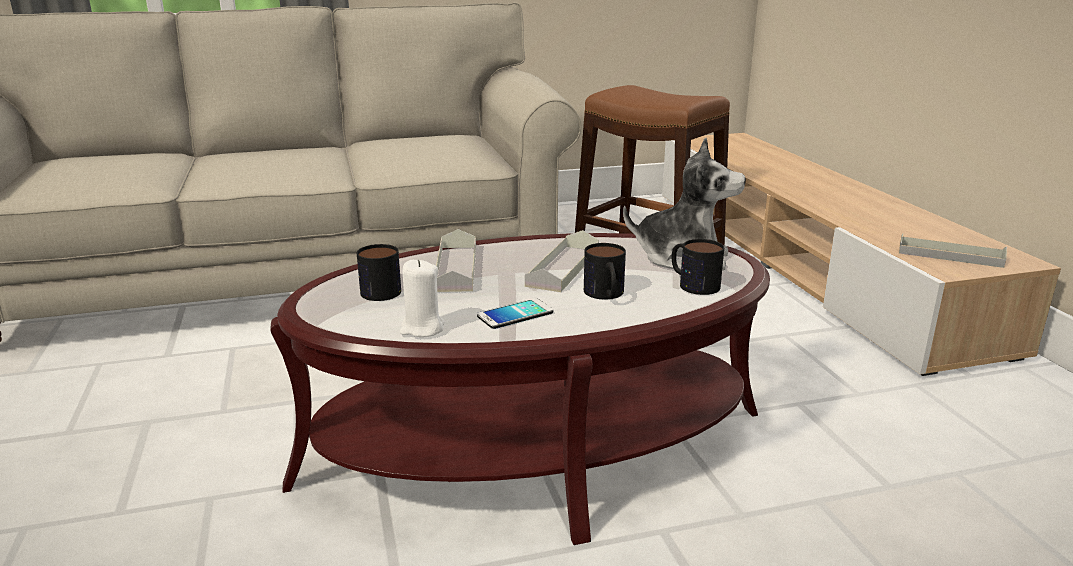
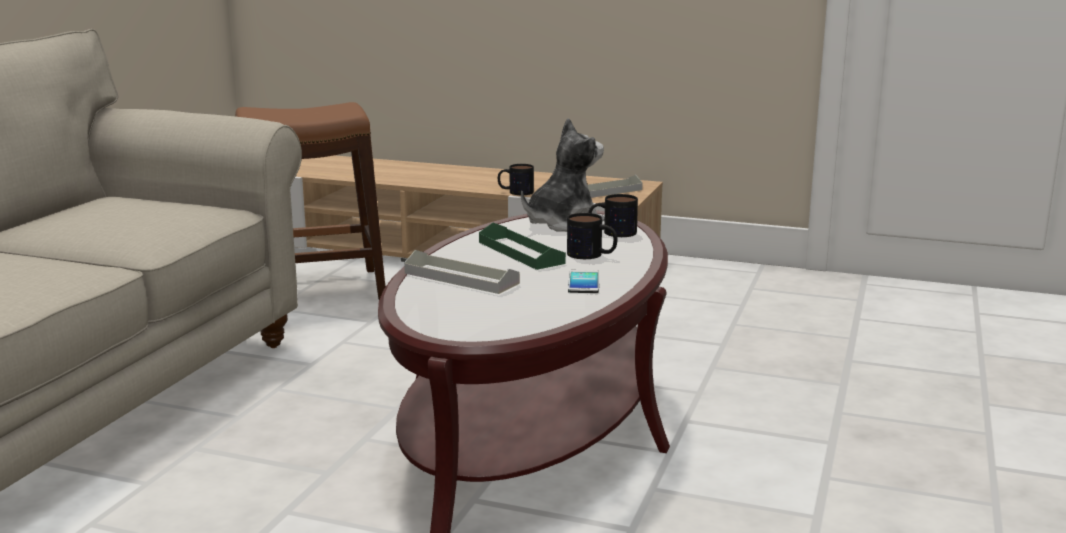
camera: 55 degrees left, 5 degrees down
mug [357,244,401,301] -> mug moved to [498,164,534,195]
white candle [400,260,445,337] -> none
grey tray [525,230,599,292] -> green tray [479,223,566,270]

